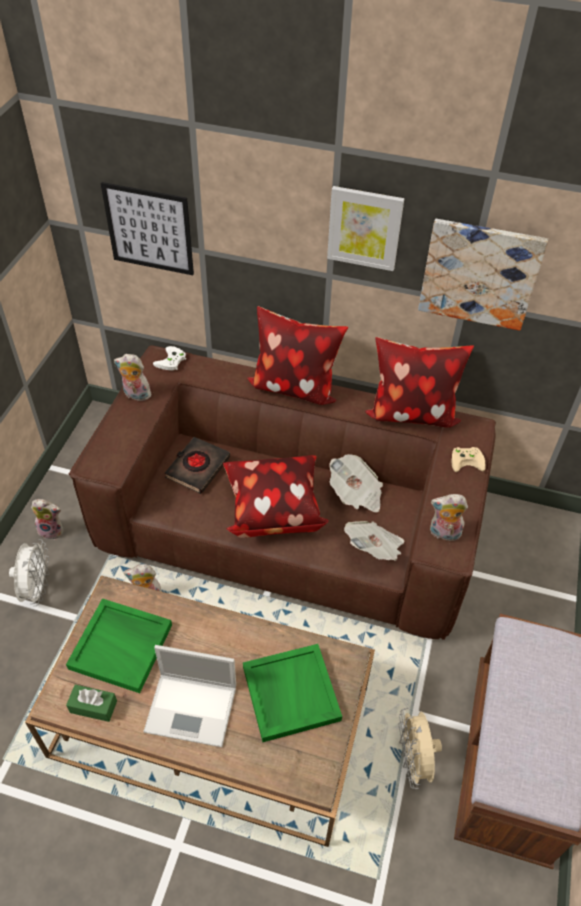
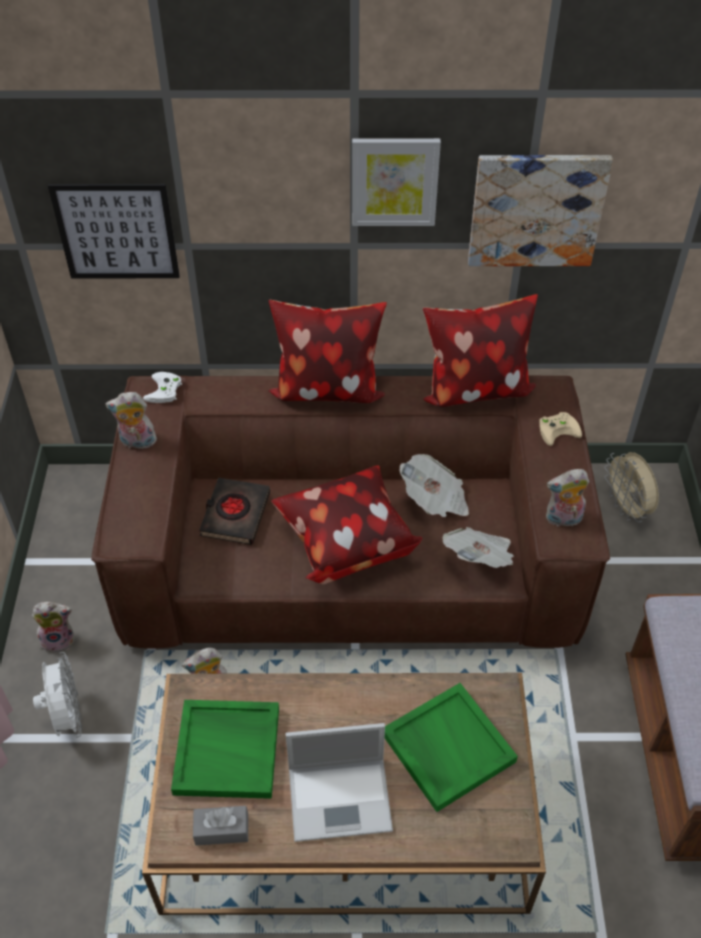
camera: 15 degrees left, 0 degrees up
green tissue box [66,685,117,722] -> grey tissue box [193,806,248,846]
beige fan [399,708,442,789] -> beige fan moved to [604,452,659,522]

